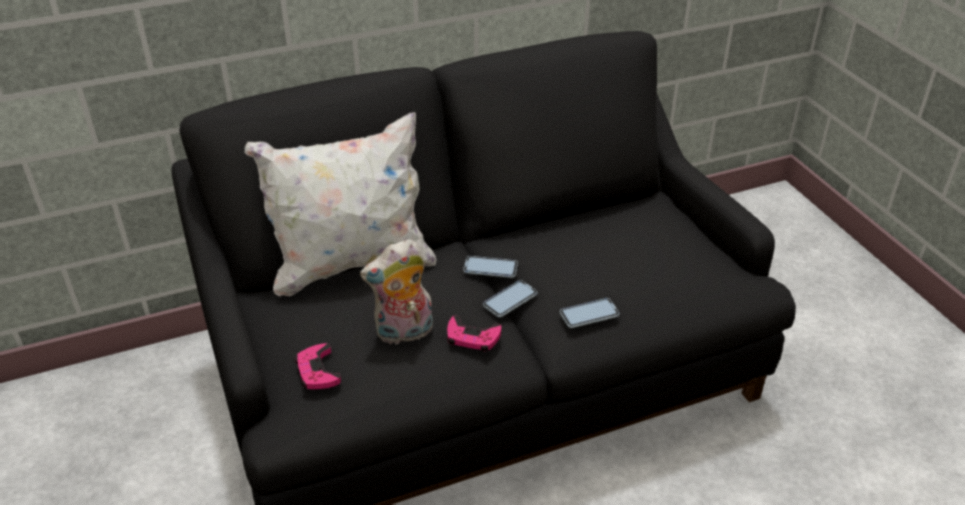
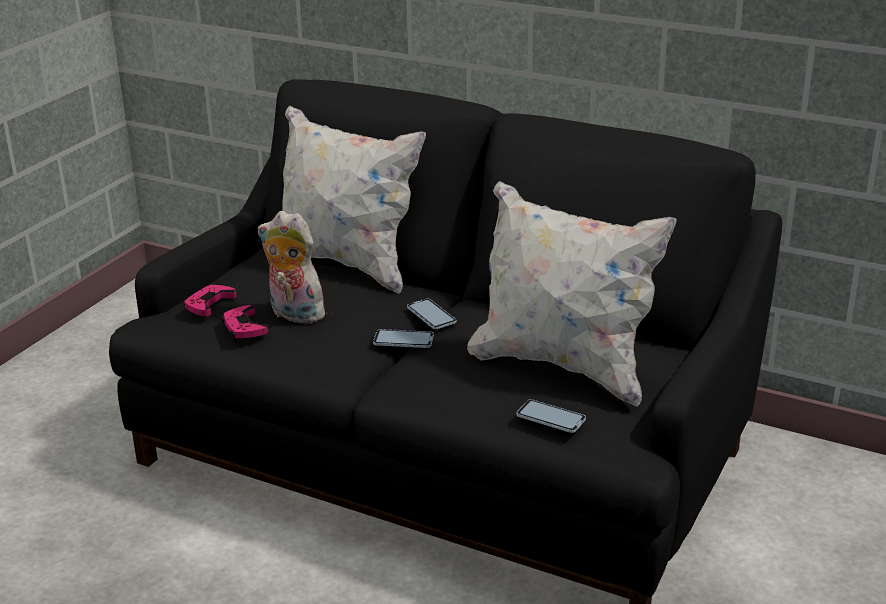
camera: 50 degrees right, 10 degrees down
pink game controller [447,315,501,351] -> pink game controller moved to [221,305,268,338]
phone [560,298,619,328] -> phone moved to [517,399,586,433]
none -> white pillow [467,181,677,407]

